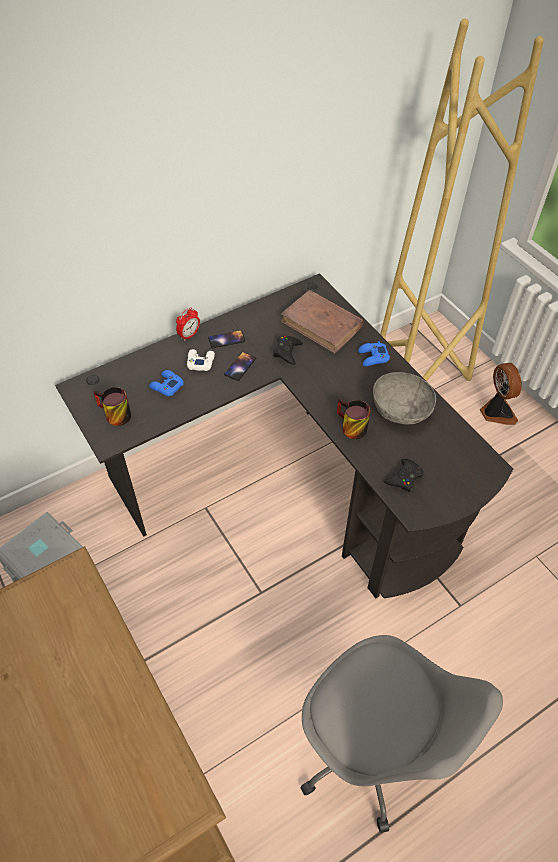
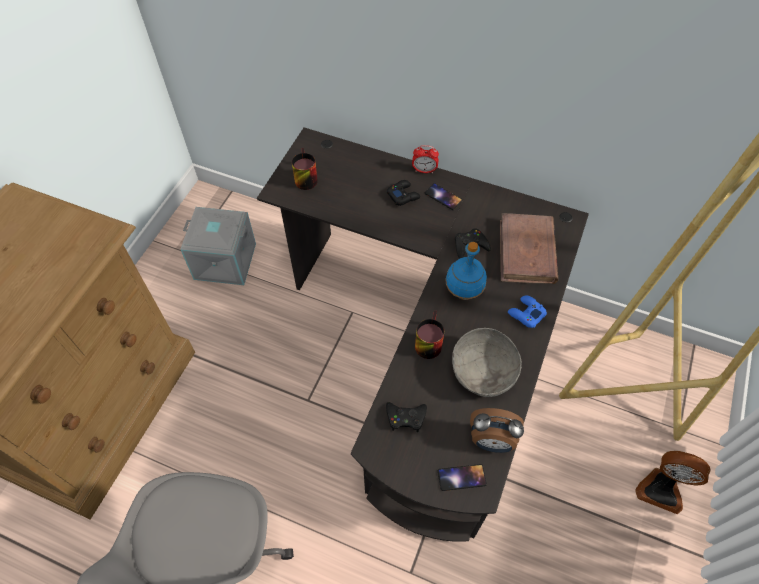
camera: 55 degrees right, 5 degrees up
blue game controller [149,370,184,396] -> none
white game controller [187,349,215,371] -> black game controller [387,180,420,206]
phone [224,352,256,381] -> phone moved to [438,464,487,491]
fan [480,363,522,425] -> fan turned 75 degrees clockwise [635,451,710,514]
none -> blue bottle [445,242,487,300]
none -> alarm clock [470,408,524,453]

